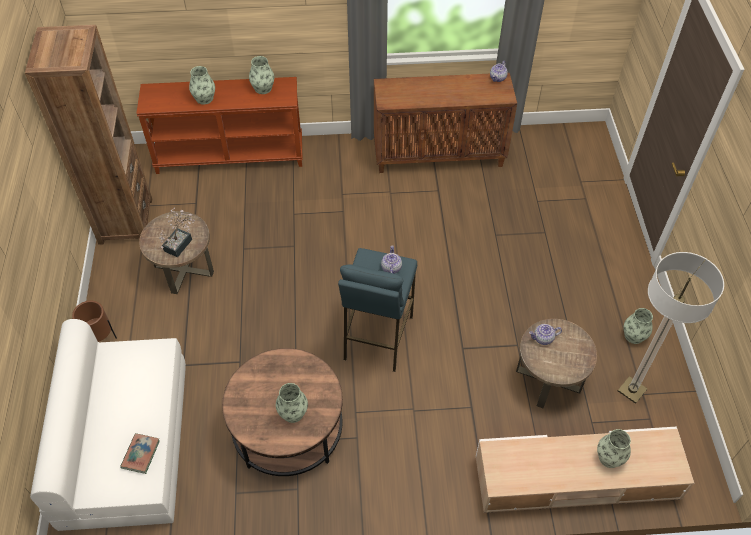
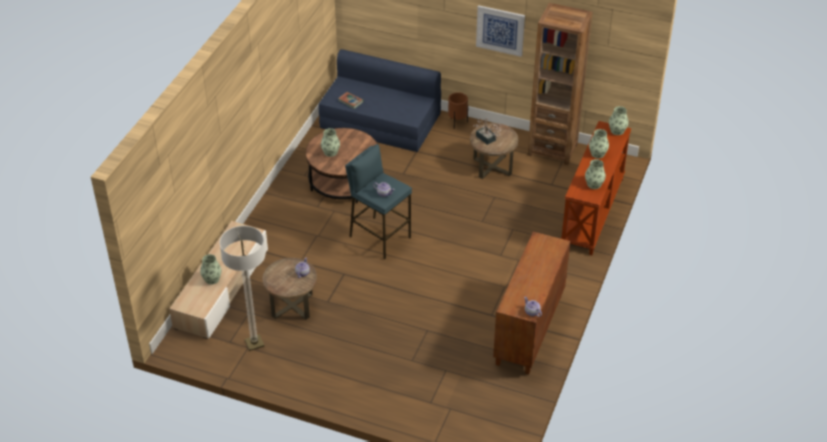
camera: 115 degrees right, 10 degrees down
white sofa [30,319,186,531] -> blue sofa [318,49,441,152]
vase [624,308,653,344] -> vase moved to [609,106,629,135]
none -> picture [476,5,525,57]

